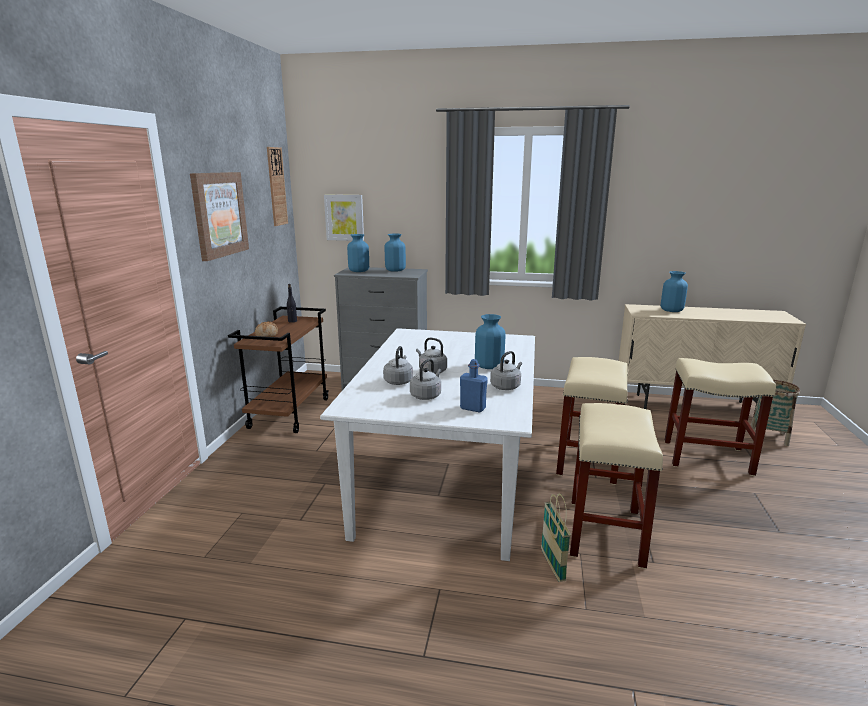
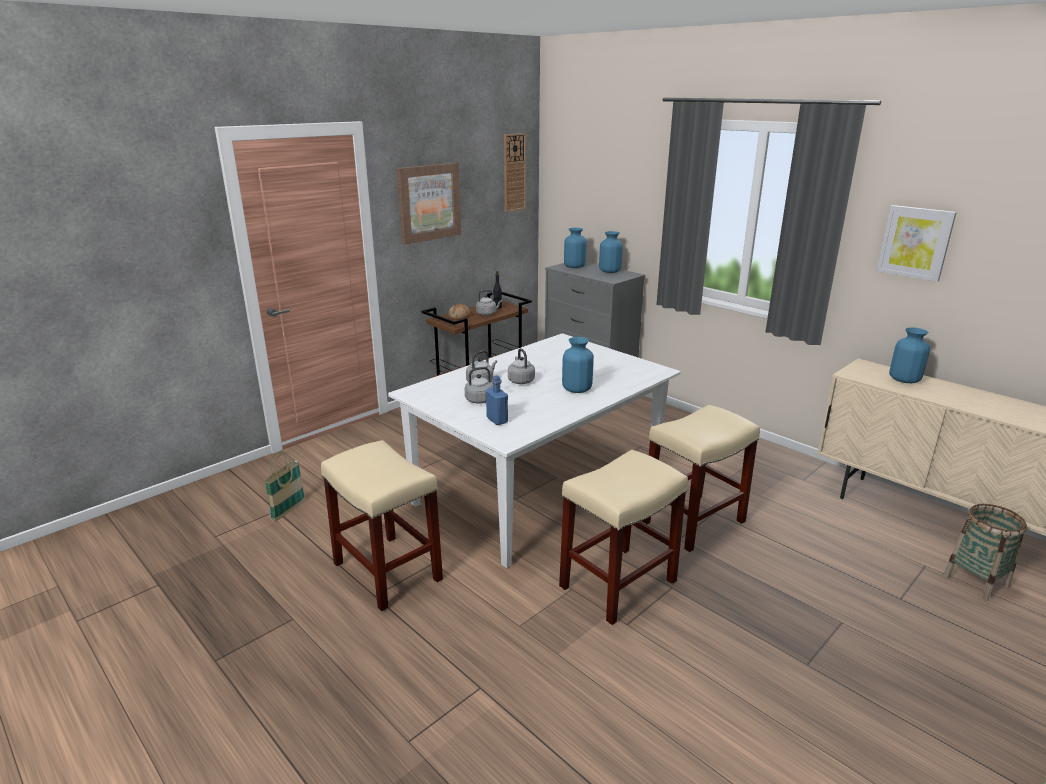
camera: 35 degrees right, 5 degrees up
picture [324,195,364,241] -> picture moved to [877,205,957,282]
grey kettle [490,351,522,390] -> grey kettle moved to [476,290,502,316]
basket [541,493,571,582] -> basket moved to [264,451,305,521]
beige stool [664,358,776,476] -> beige stool moved to [321,440,443,612]

